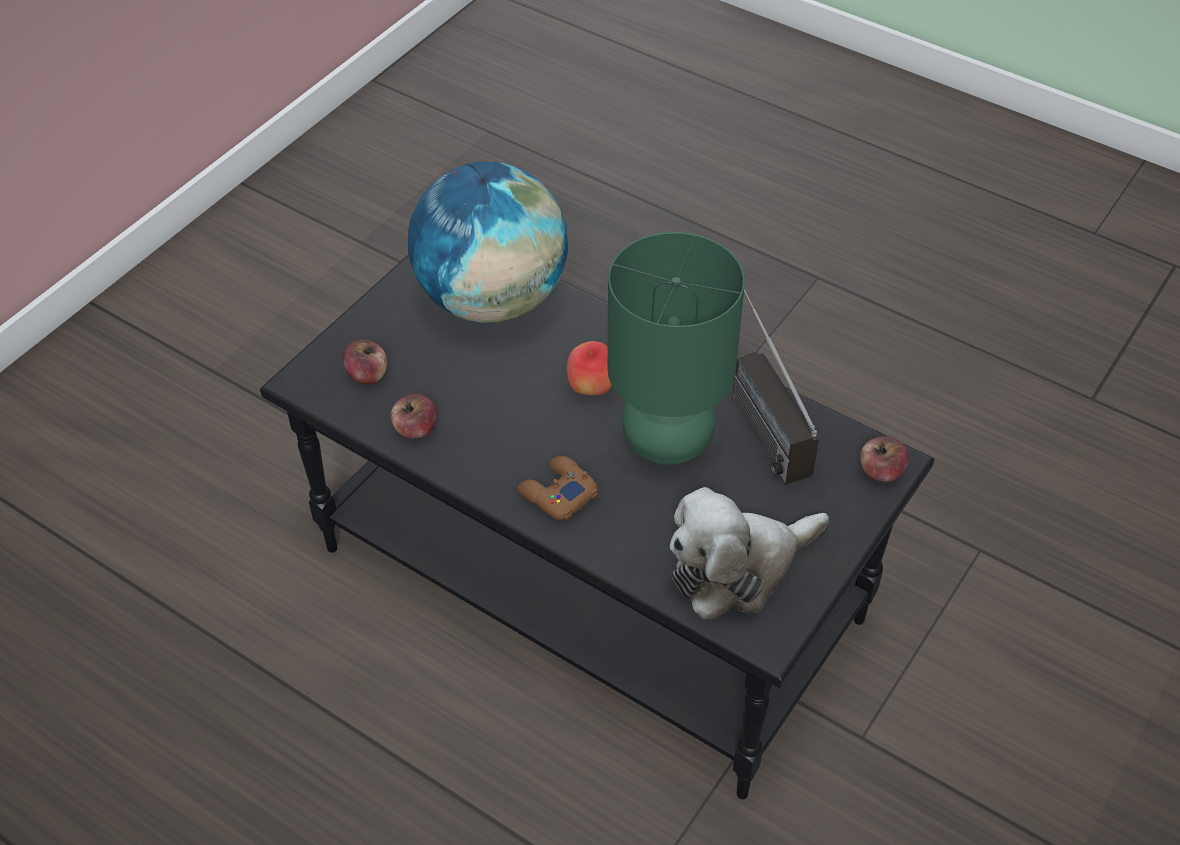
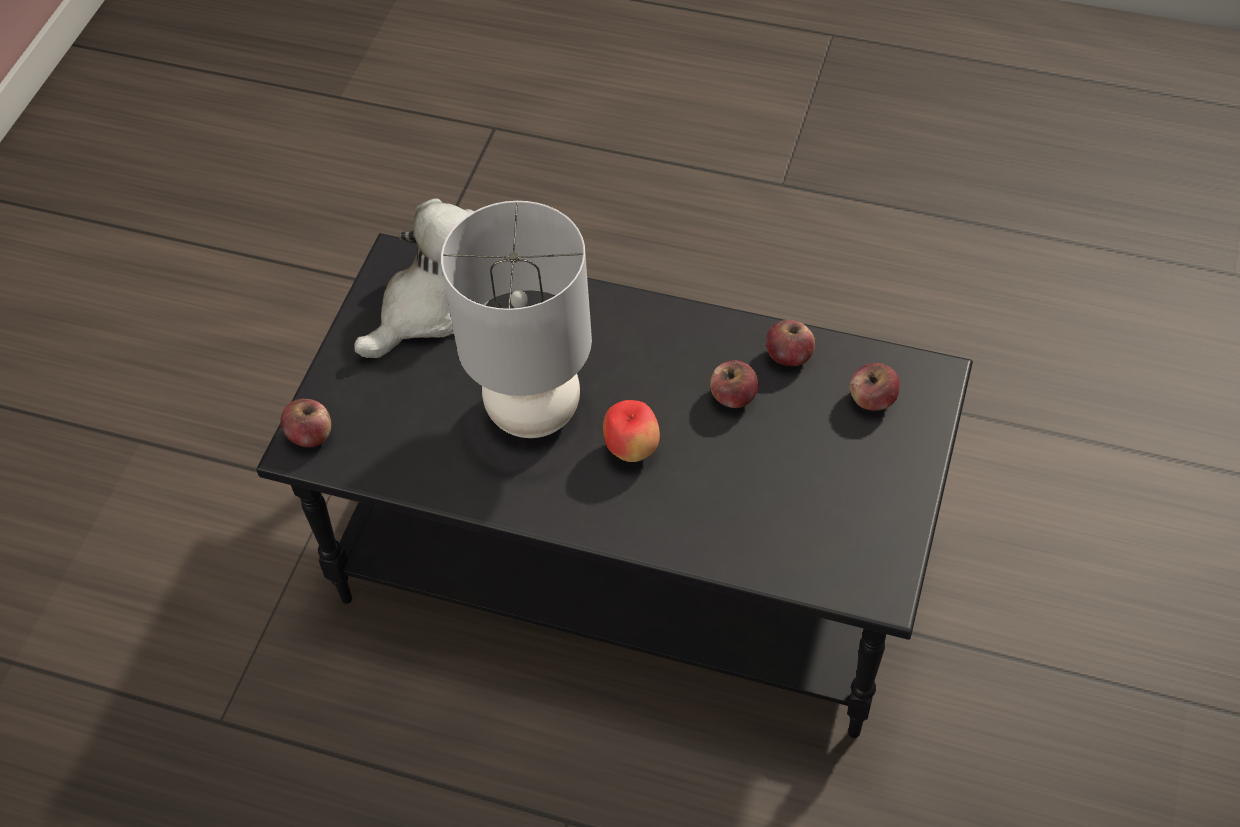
camera: 165 degrees right, 5 degrees up
globe [408,161,568,323] -> none
brown game controller [517,456,598,520] -> none
green table lamp [607,232,745,465] -> grey table lamp [441,201,592,438]
radio [733,289,819,485] -> none
none -> apple [710,360,759,408]

